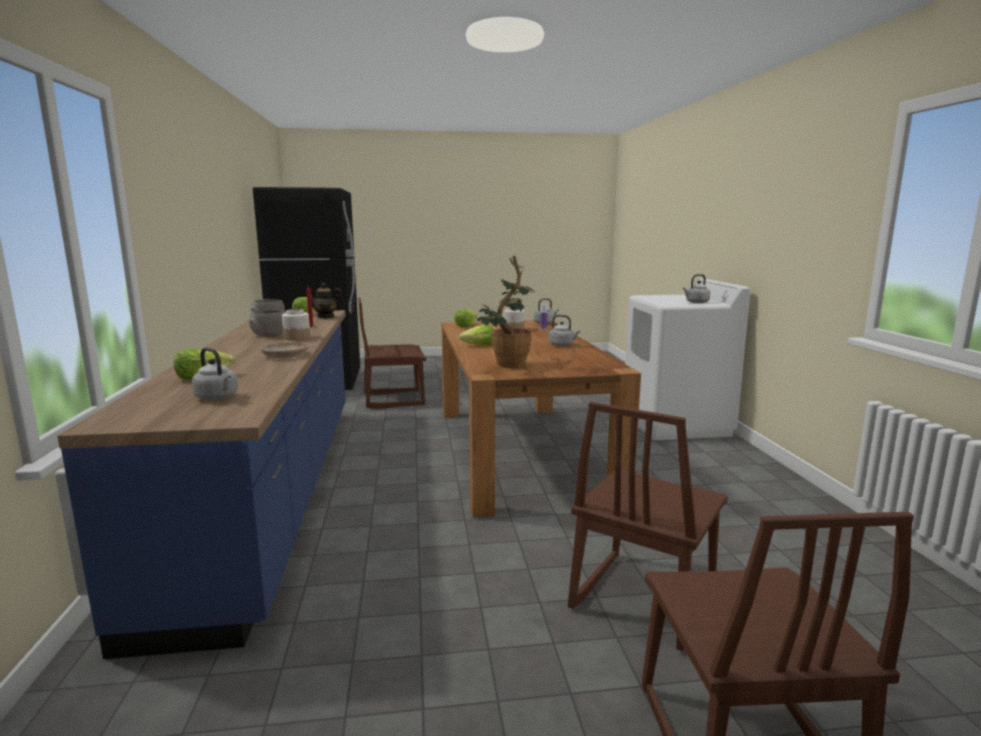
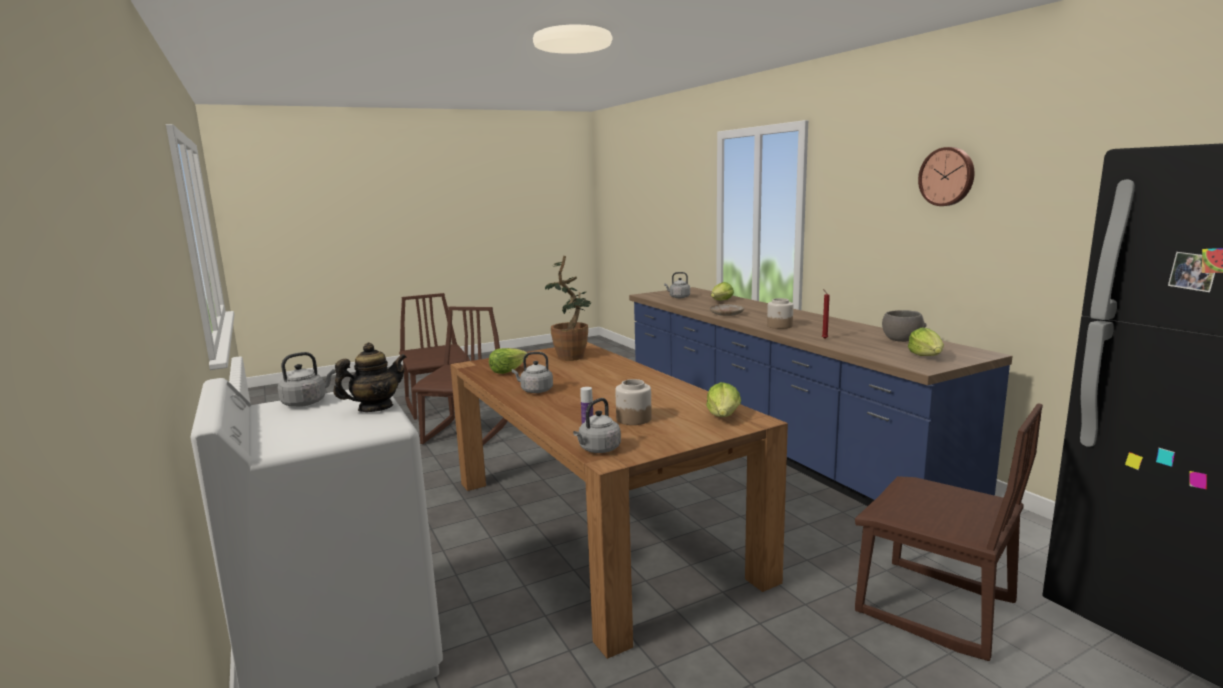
camera: 160 degrees right, 0 degrees up
grey bowl [248,310,285,337] -> none
teapot [305,283,345,318] -> teapot moved to [333,342,407,412]
brown chair [358,298,426,409] -> brown chair turned 75 degrees clockwise [855,403,1043,661]
lettuce [458,324,494,345] -> lettuce moved to [489,348,528,374]
none -> wall clock [918,147,974,206]

